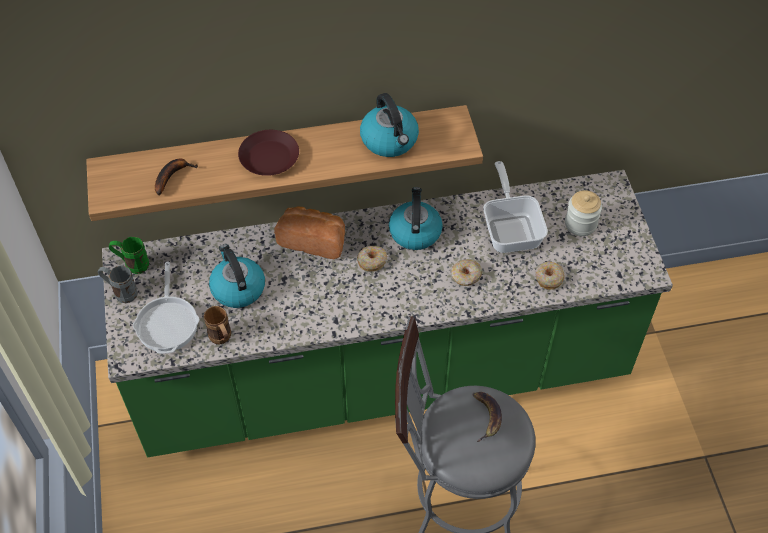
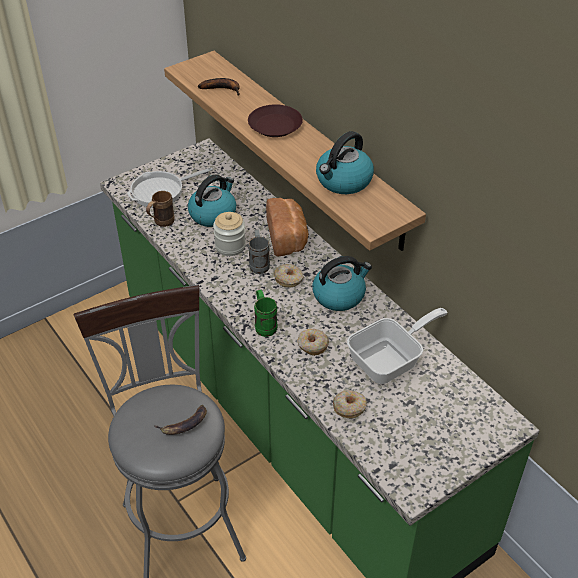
camera: 65 degrees right, 10 degrees down
grey mug [98,265,138,303] -> grey mug moved to [248,229,270,274]
green mug [109,237,149,274] -> green mug moved to [254,290,277,337]
jar [565,190,602,236] -> jar moved to [213,212,246,256]

